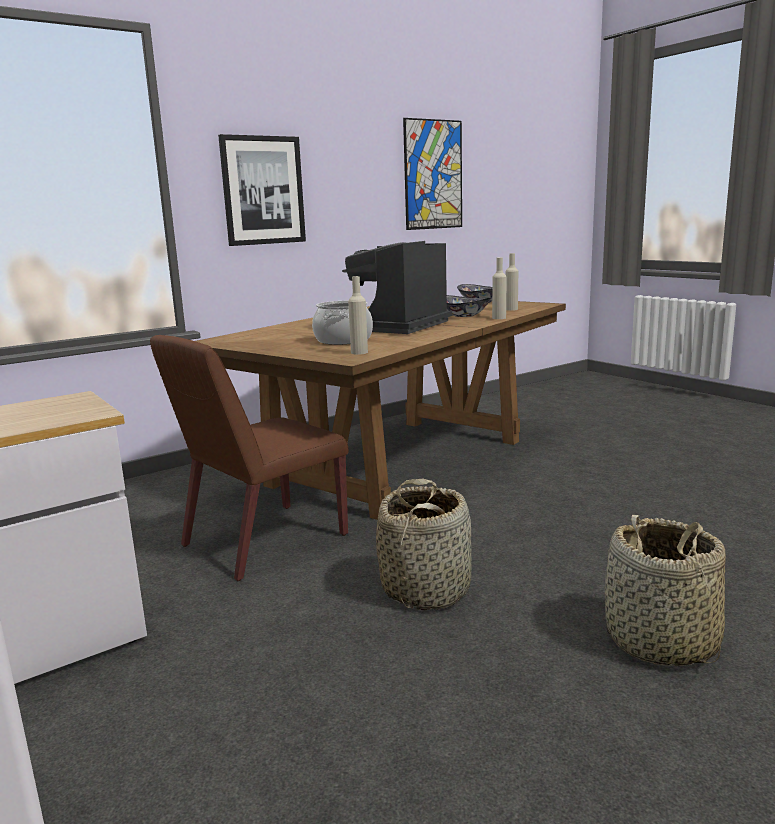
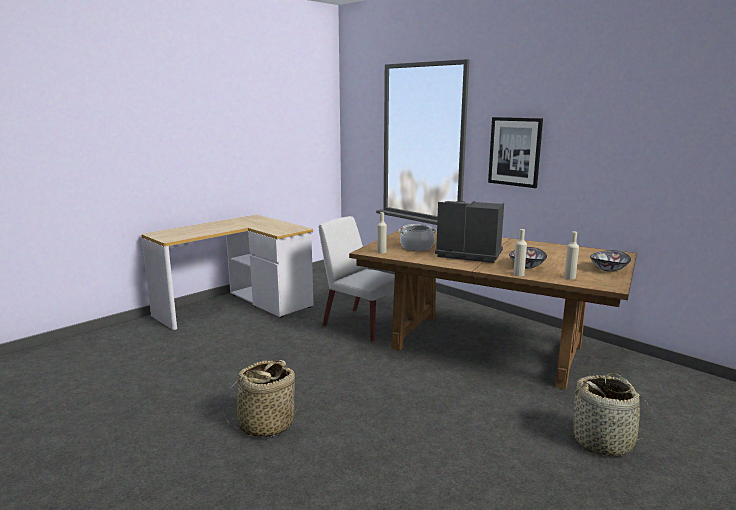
camera: 80 degrees right, 0 degrees up
brown chair [150,335,349,581] -> white chair [319,216,395,342]
basket [376,479,472,610] -> basket moved to [565,373,655,457]
picture [403,118,462,230] -> none

